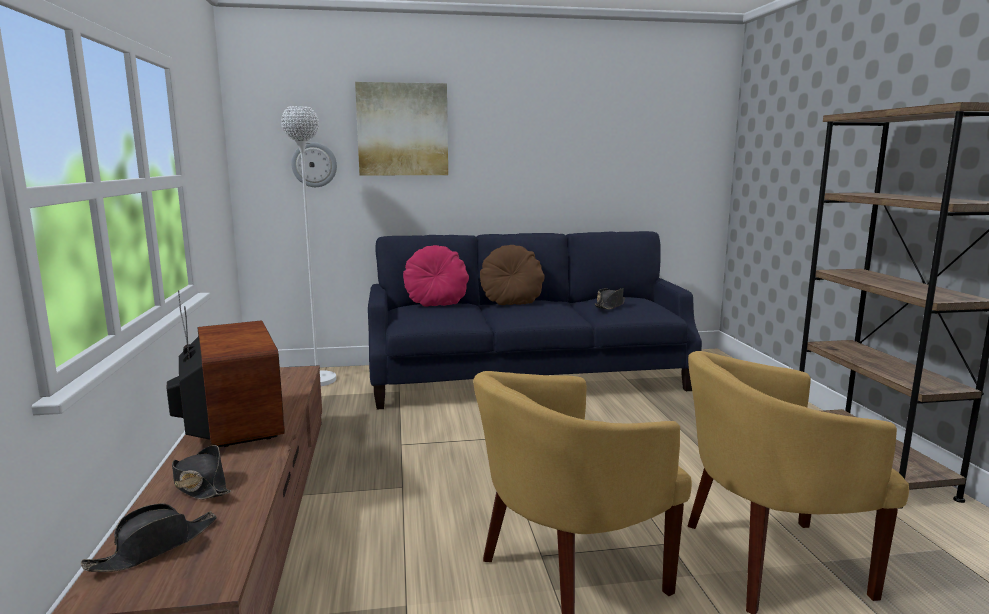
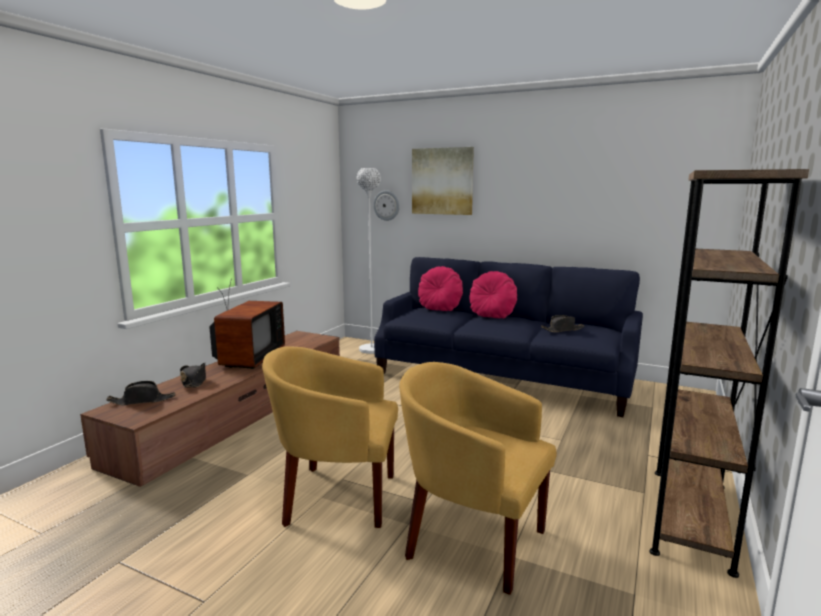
camera: 35 degrees right, 0 degrees up
brown pillow [480,245,545,305] -> pink pillow [470,271,517,319]

